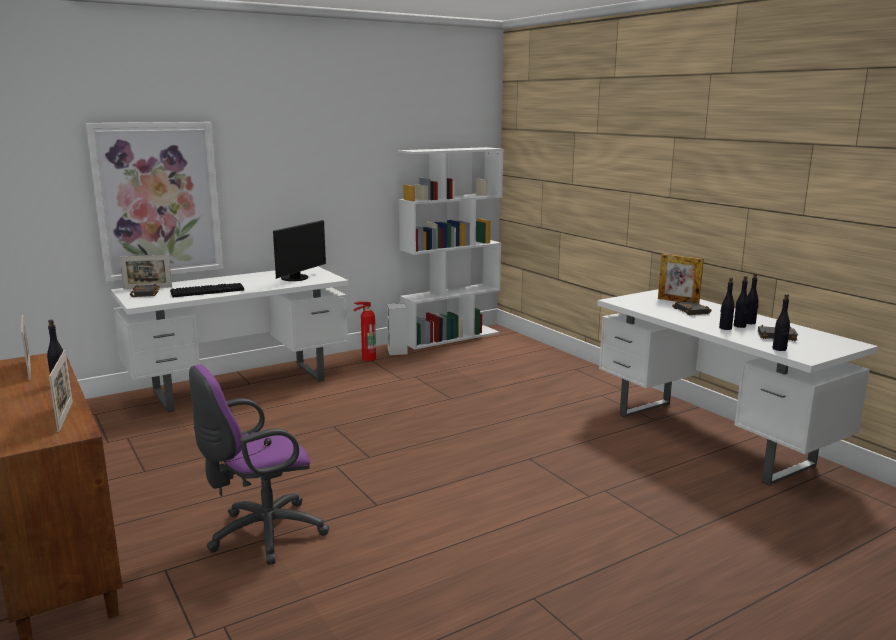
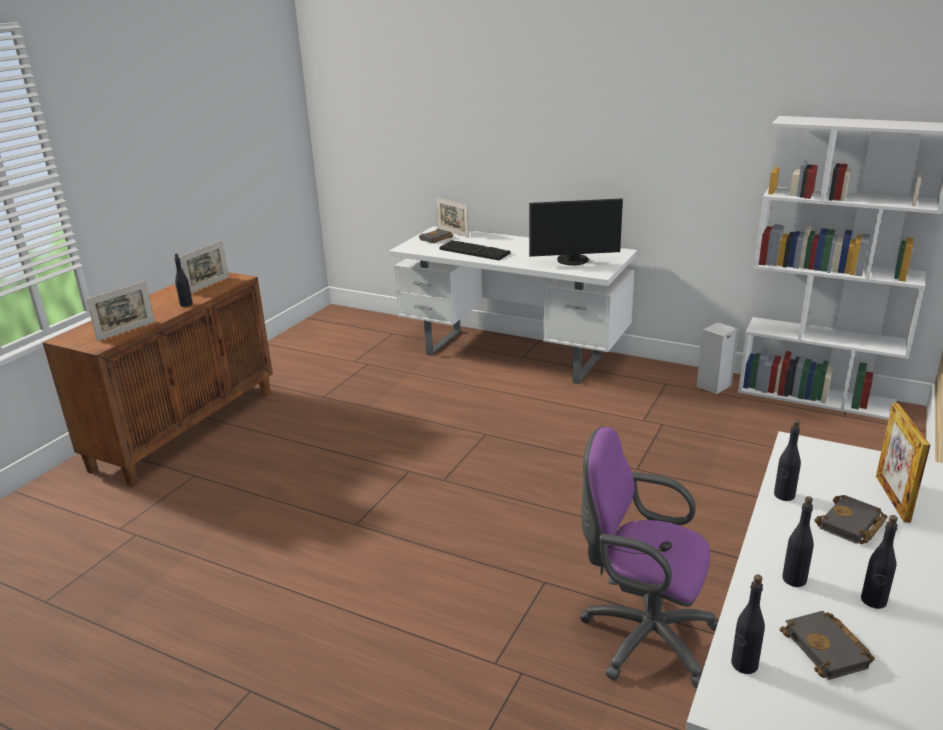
camera: 60 degrees right, 10 degrees up
picture [86,122,223,282] -> none
purple office chair [189,364,329,565] -> purple office chair moved to [579,426,719,688]
fire extinguisher [354,302,376,361] -> none
black bottle [734,276,749,328] -> black bottle moved to [774,420,801,501]

